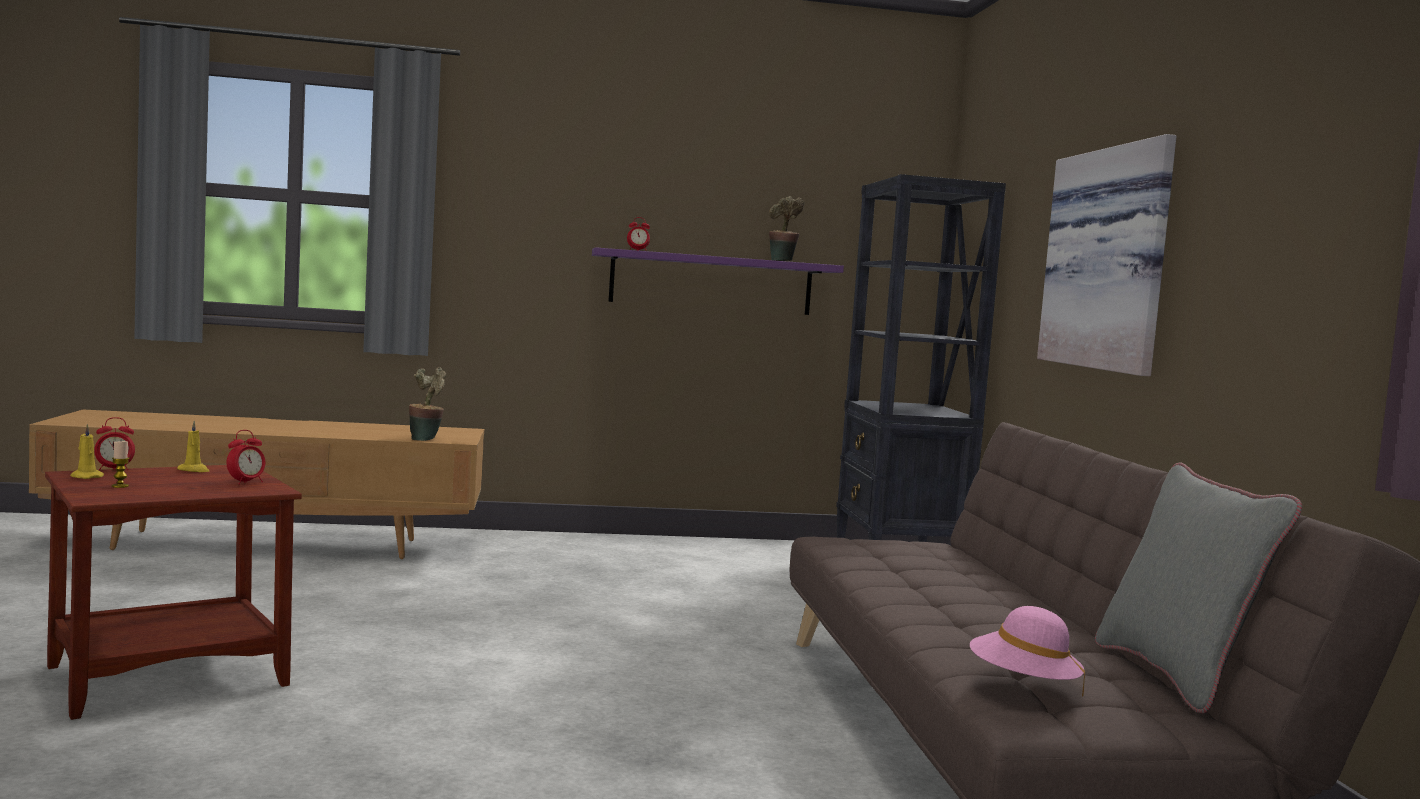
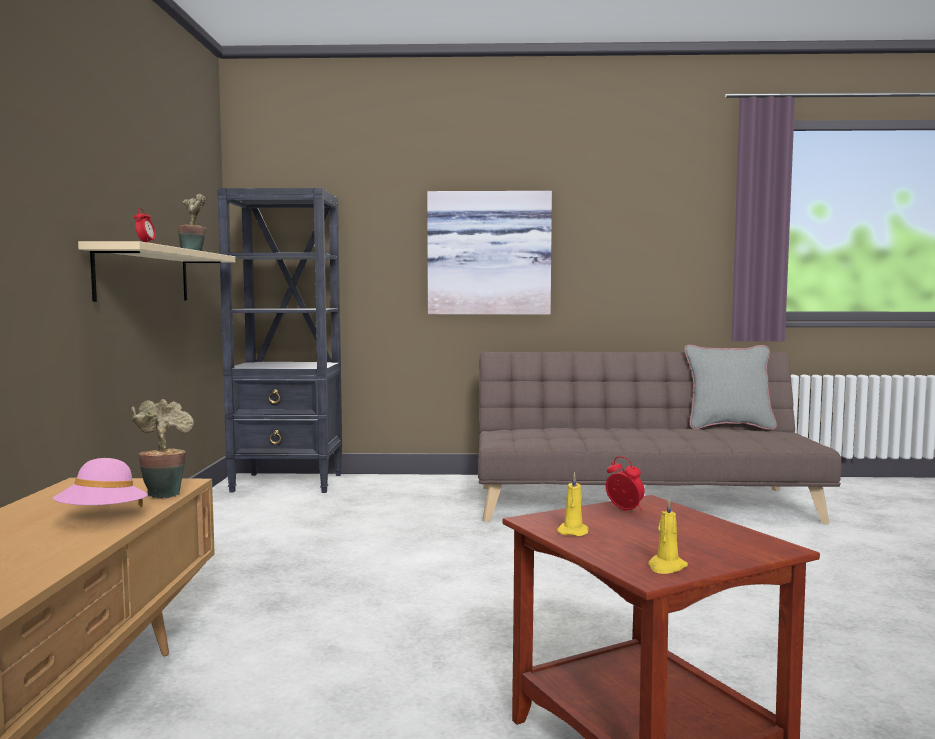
camera: 80 degrees left, 0 degrees up
alarm clock [94,417,135,470] -> none
candle [112,441,129,488] -> none
purple shelf [592,247,844,315] -> beige shelf [78,241,235,302]
pink hat [970,606,1085,696] -> pink hat moved to [52,458,148,507]

